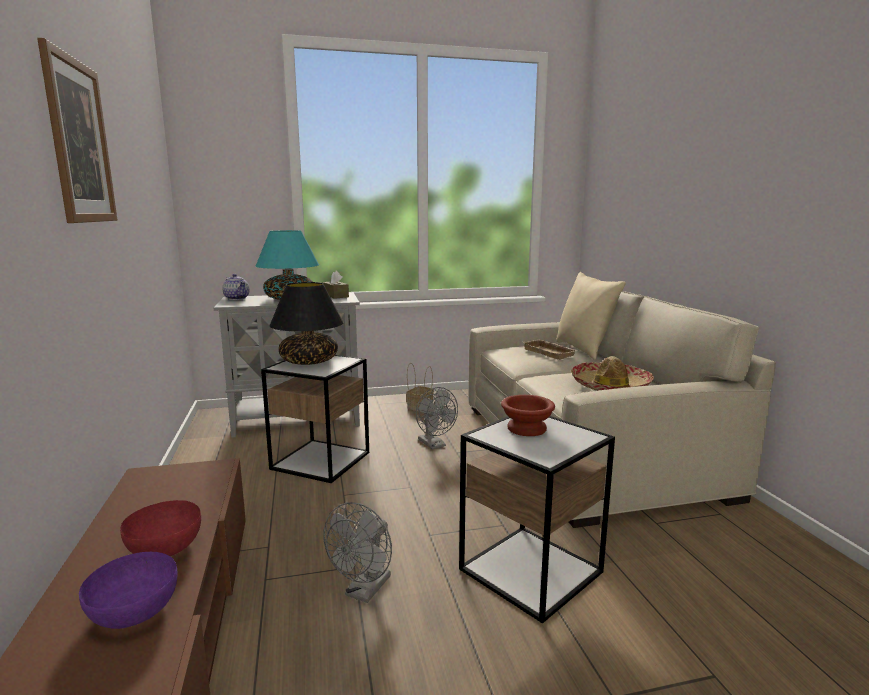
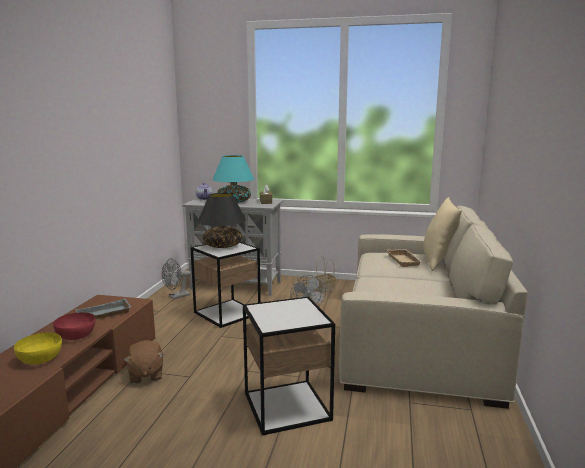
camera: 25 degrees right, 0 degrees up
picture [37,38,117,223] -> none
purple bowl [79,552,178,629] -> yellow bowl [14,332,62,364]
grey fan [323,502,392,603] -> grey fan moved to [162,258,191,299]
brown bowl [501,395,555,436] -> none
hat [570,356,654,391] -> none
none -> grey tray [75,298,131,319]
none -> brown plush toy [124,340,165,384]

